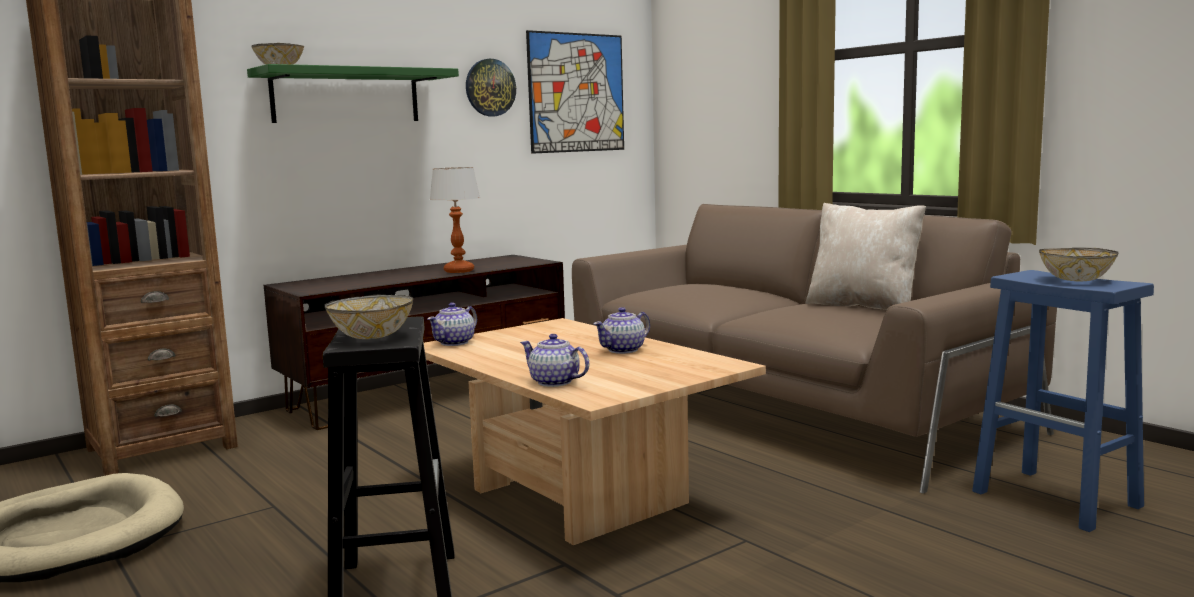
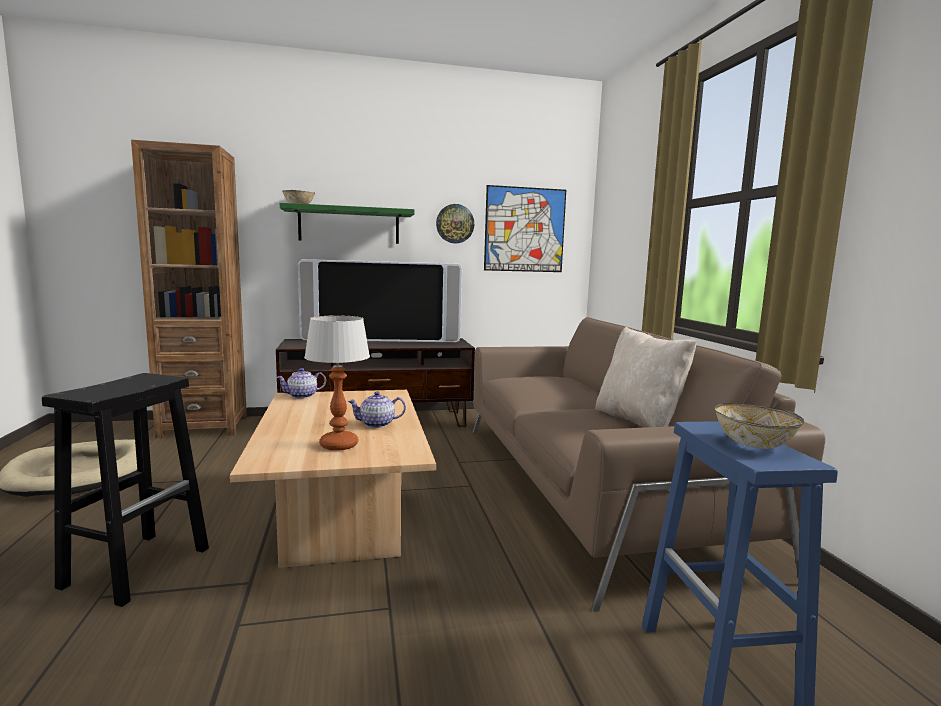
camera: 25 degrees right, 0 degrees up
bowl [325,295,413,339] -> none
table lamp [430,167,480,273] -> table lamp moved to [304,315,370,451]
teapot [520,334,589,387] -> none
none -> television [298,259,462,342]

